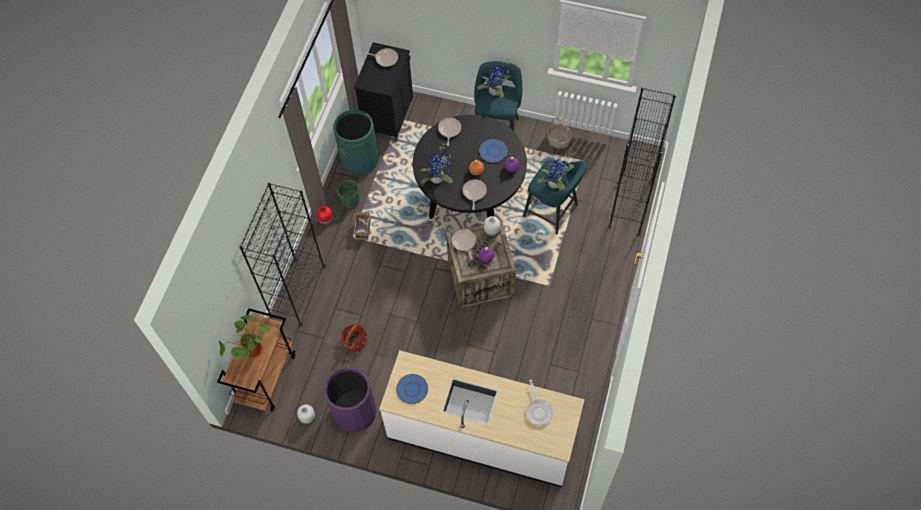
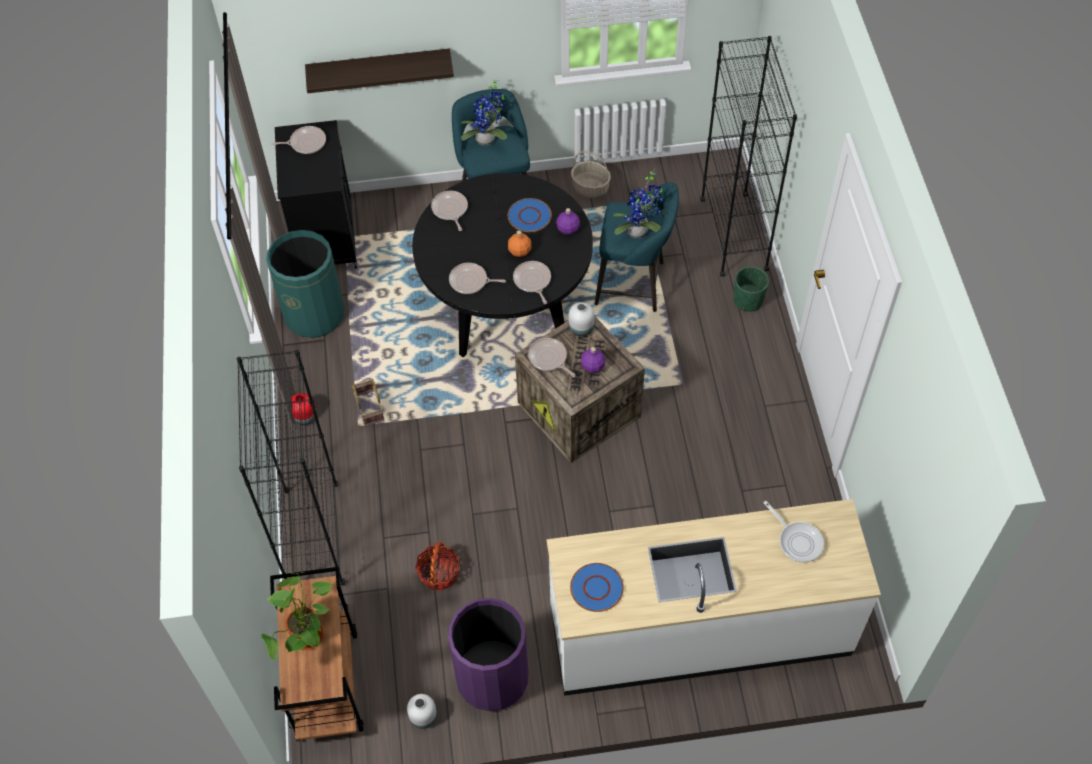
camera: 25 degrees left, 5 degrees down
green planter [337,180,360,208] -> green planter moved to [734,266,769,312]
potted plant [421,144,453,184] -> frying pan [449,263,506,294]
none -> shelf [305,48,454,93]

